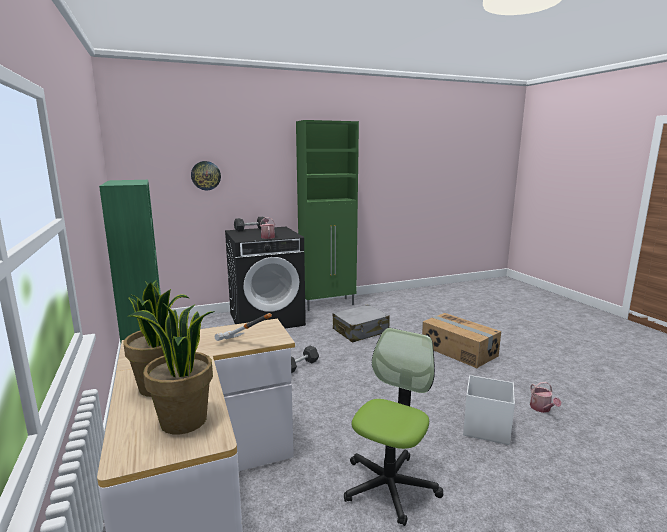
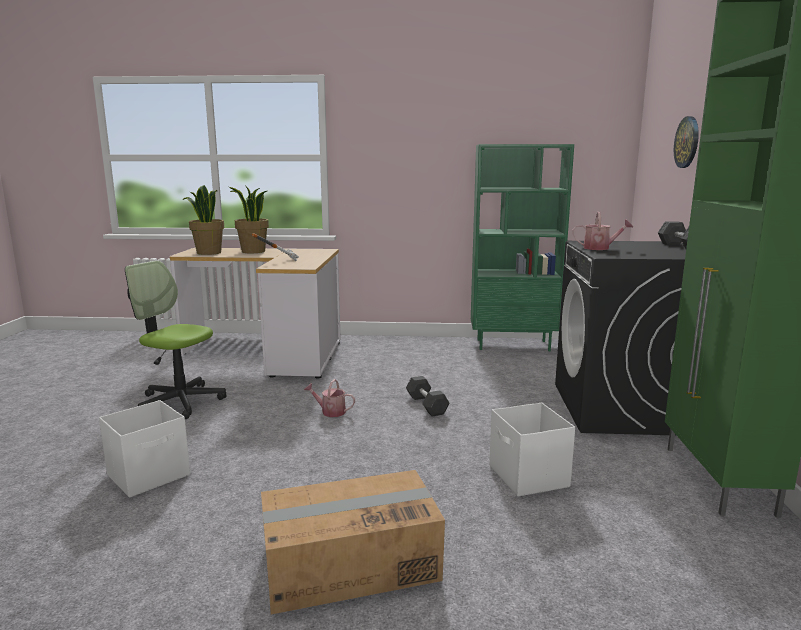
camera: 115 degrees right, 0 degrees up
grey suitcase [333,304,390,342] -> white storage box [489,402,575,497]
office chair [344,328,443,526] -> office chair turned 150 degrees clockwise [125,260,227,419]
watering can [530,382,561,413] -> watering can moved to [304,379,355,417]

